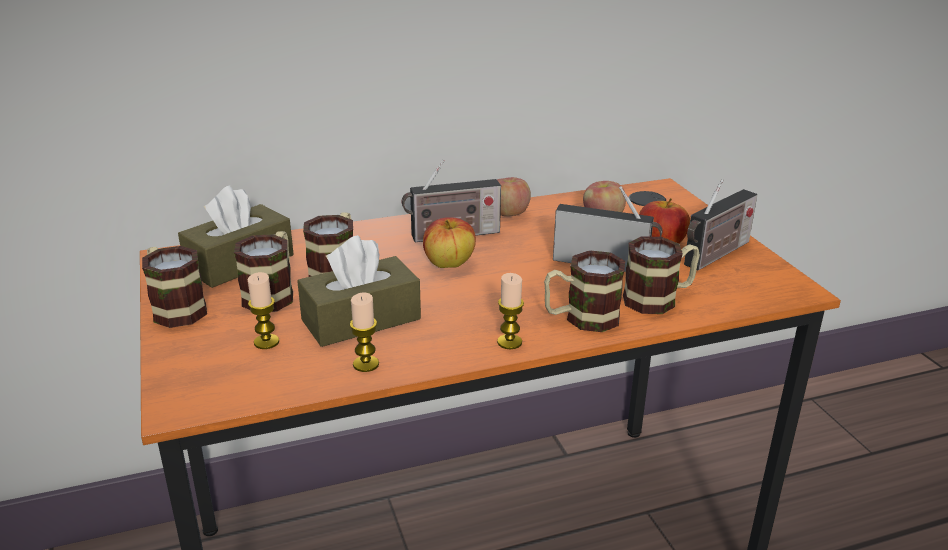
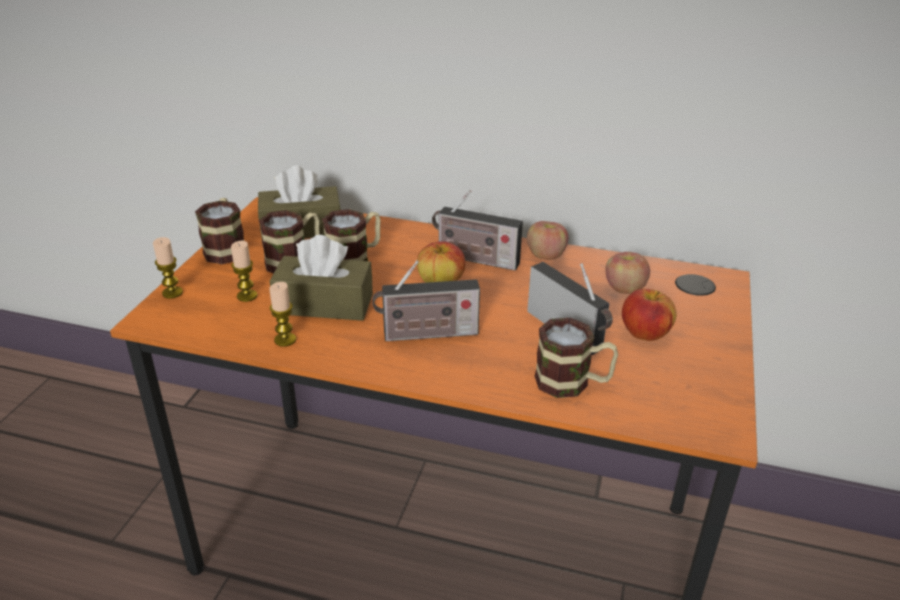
camera: 35 degrees right, 5 degrees up
candle [497,273,524,349] -> candle moved to [153,237,183,298]
mug [544,250,625,332] -> none
radio [684,179,757,271] -> radio moved to [372,260,480,341]

